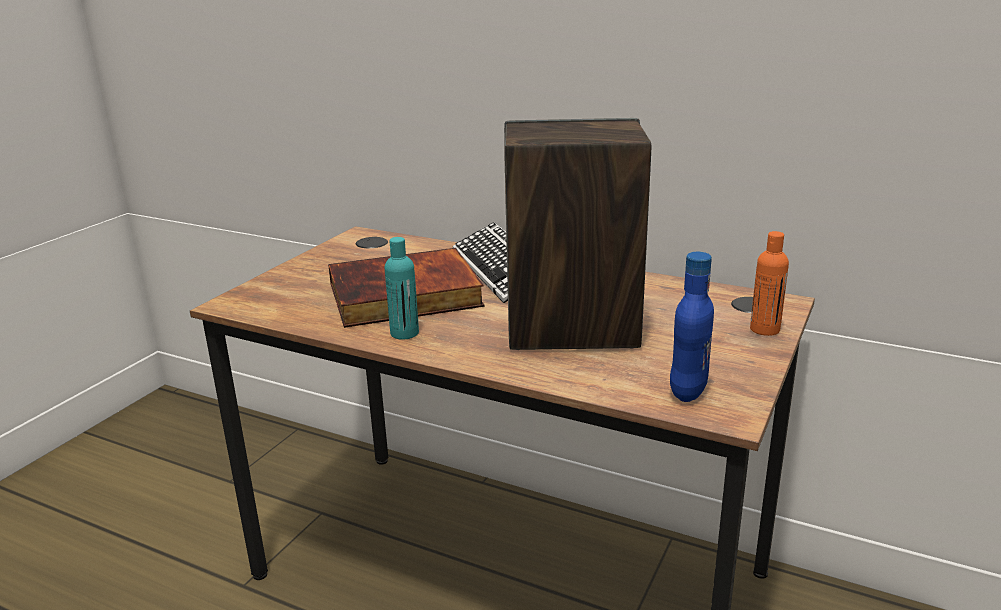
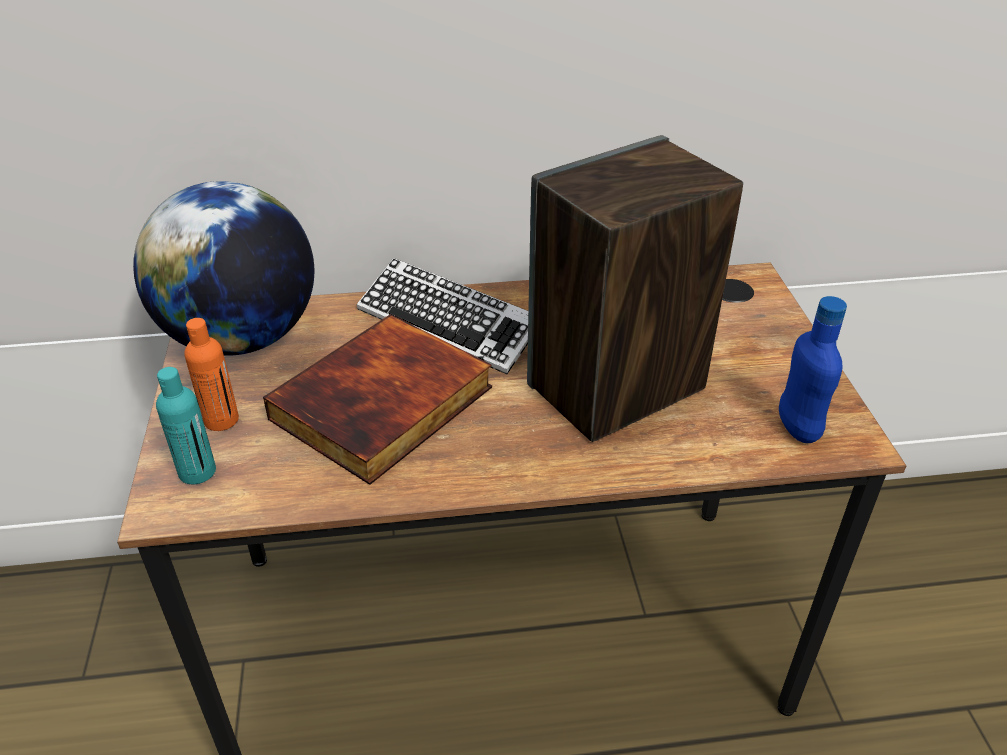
camera: 35 degrees left, 15 degrees up
turquoise bottle [384,237,419,340] -> turquoise bottle moved to [156,367,216,484]
orange bottle [750,231,789,336] -> orange bottle moved to [184,318,239,431]
none -> globe [133,181,314,356]

